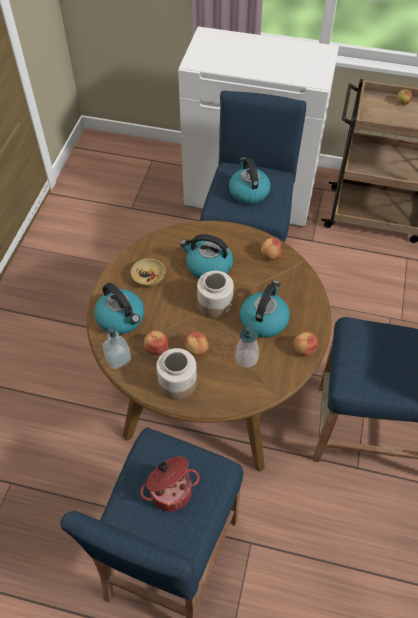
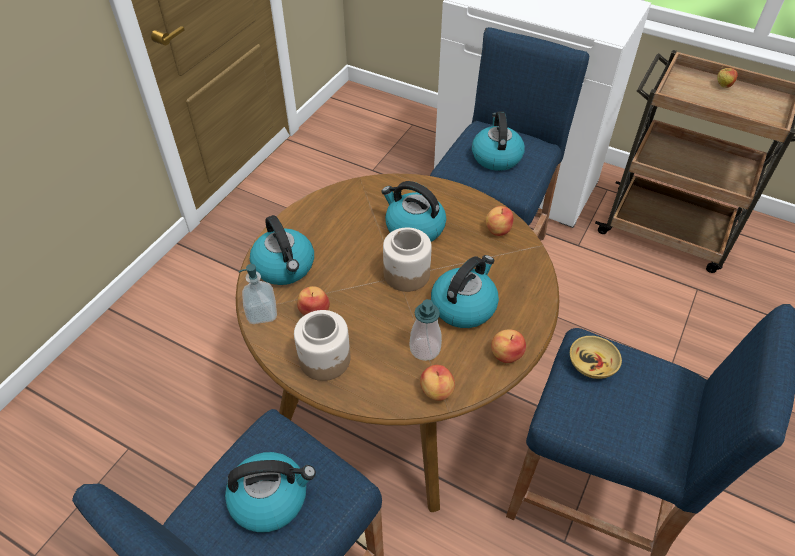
camera: 15 degrees right, 5 degrees down
beige bowl [131,258,166,287] -> beige bowl moved to [570,336,622,379]
cooking pot [140,457,199,511] -> kettle [225,452,316,533]
apple [184,331,209,356] -> apple moved to [420,365,455,401]

